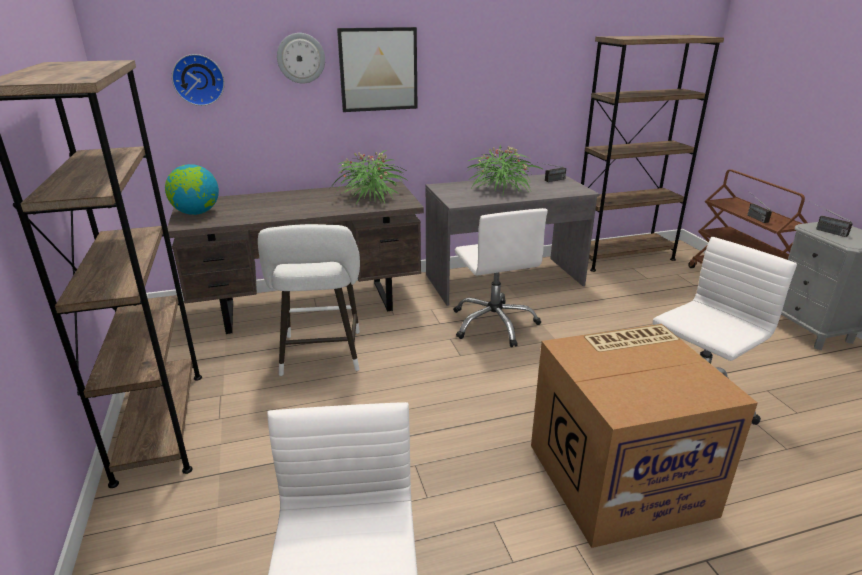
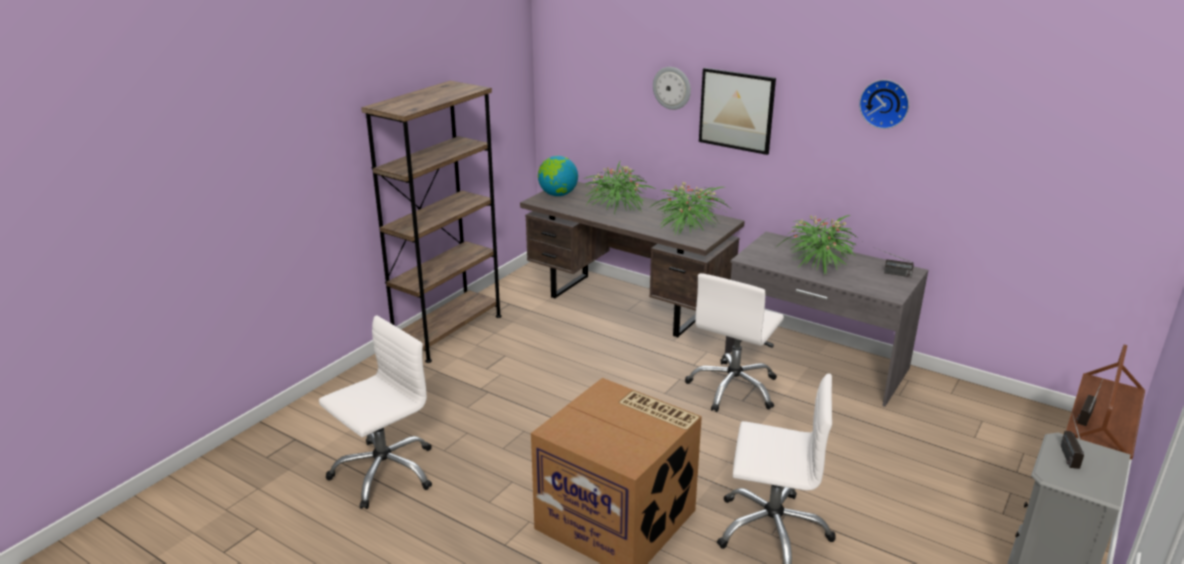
camera: 50 degrees right, 0 degrees up
wall clock [172,54,225,106] -> wall clock moved to [859,80,909,129]
white stool [258,224,360,376] -> none
brown bookcase [581,35,724,272] -> none
none -> potted plant [584,161,656,214]

